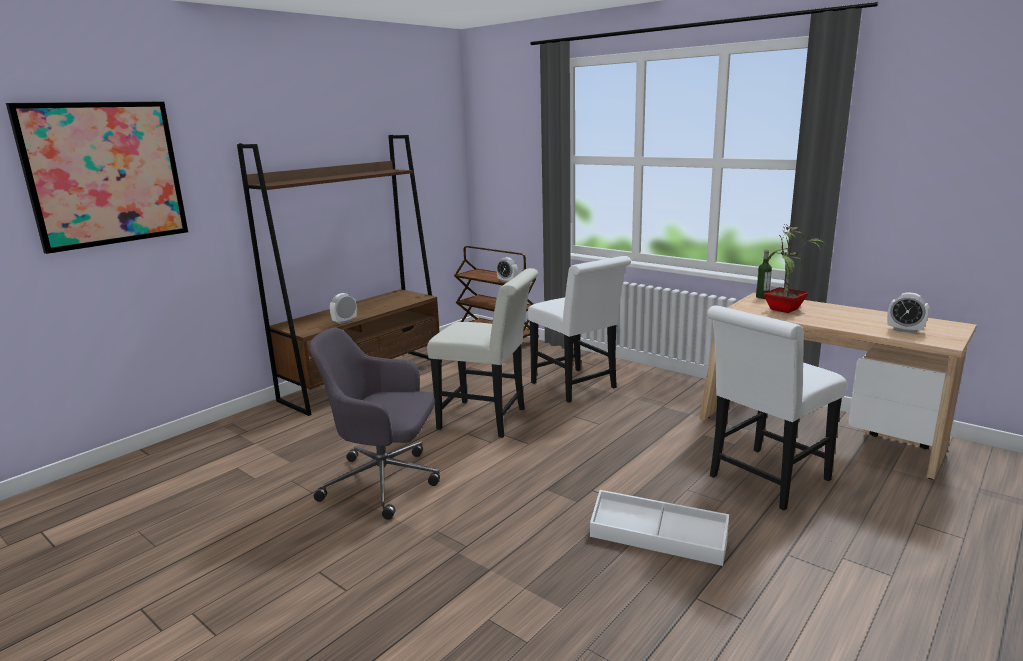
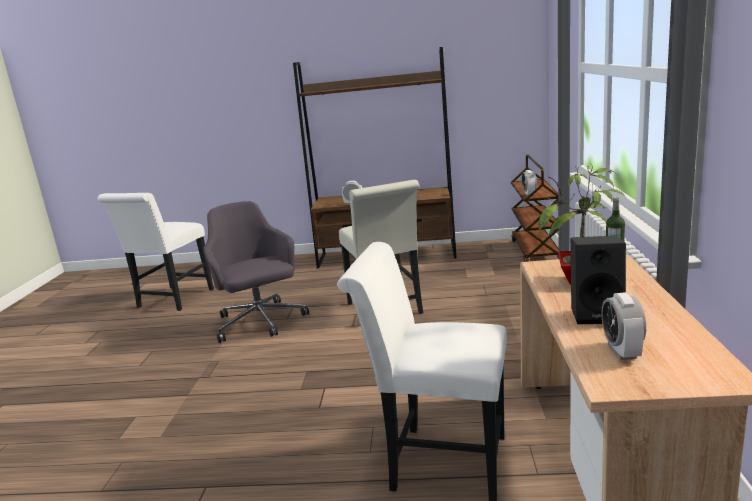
camera: 55 degrees right, 0 degrees up
picture [6,102,188,254] -> none
white chair [528,256,631,403] -> white chair moved to [98,193,214,311]
white storage box [590,490,729,566] -> none
none -> black speaker [570,236,626,324]

